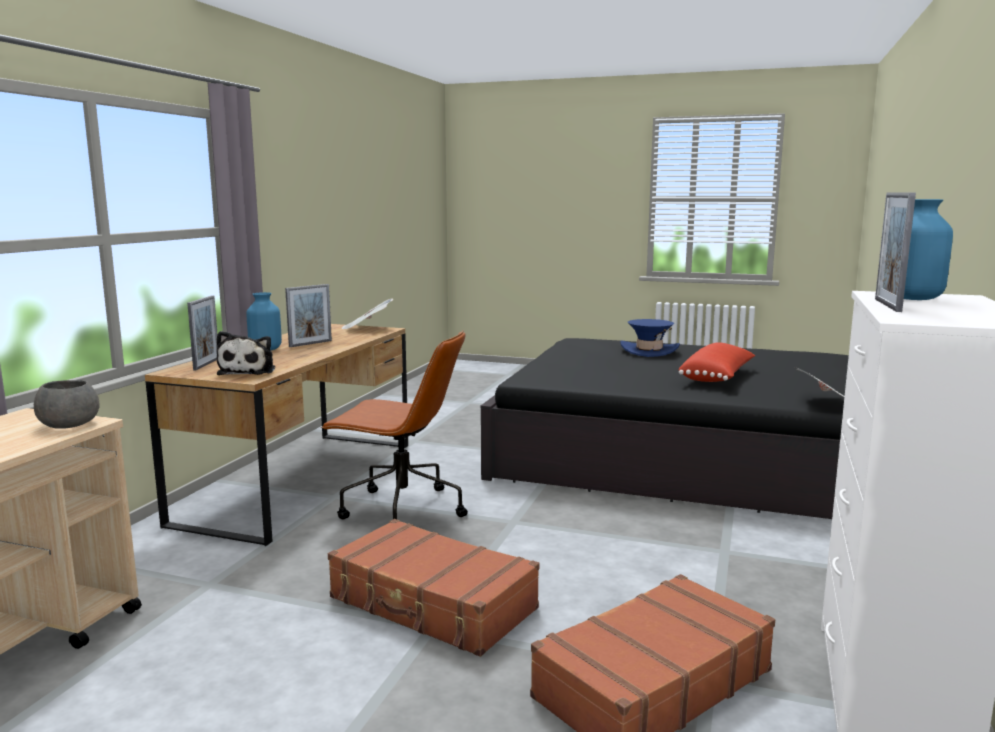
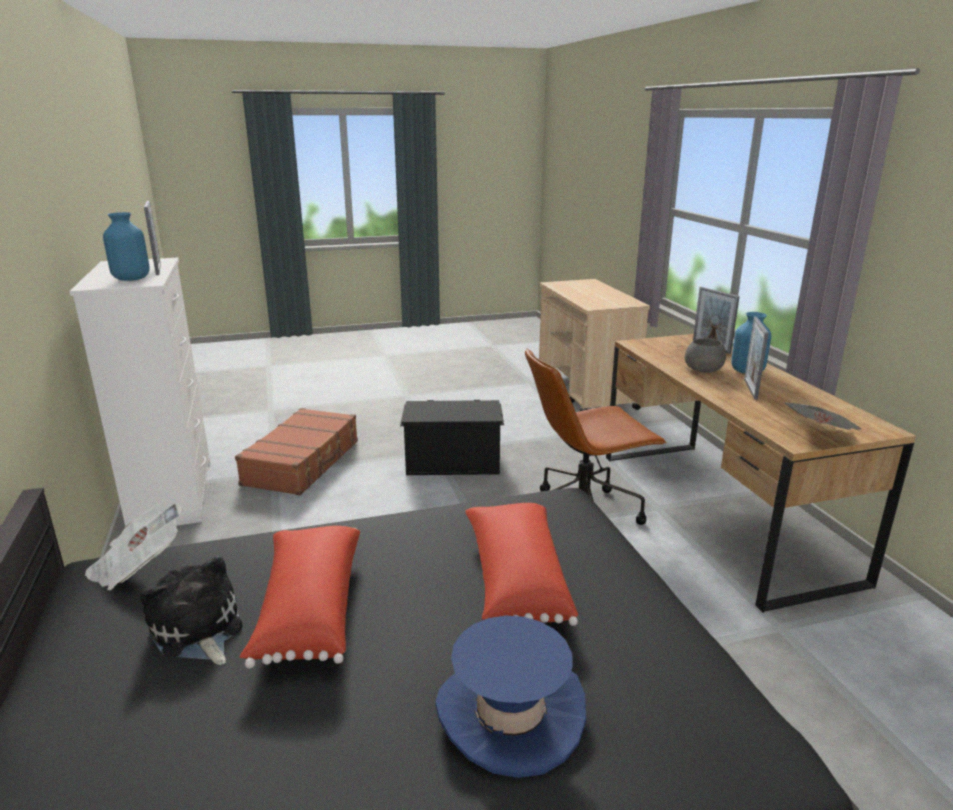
camera: 145 degrees right, 10 degrees up
grey bowl [34,380,100,429] -> grey bowl moved to [685,338,726,373]
plush toy [217,331,275,375] -> plush toy moved to [141,556,242,665]
brown suitcase [328,519,539,657] -> black storage box [400,400,504,475]
none -> red pillow [465,503,578,626]

